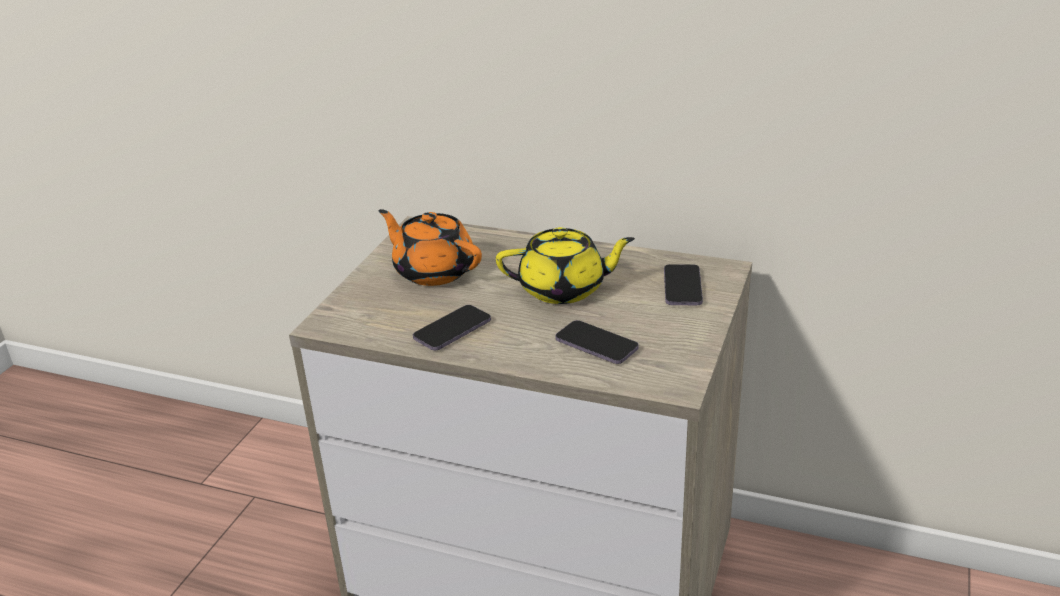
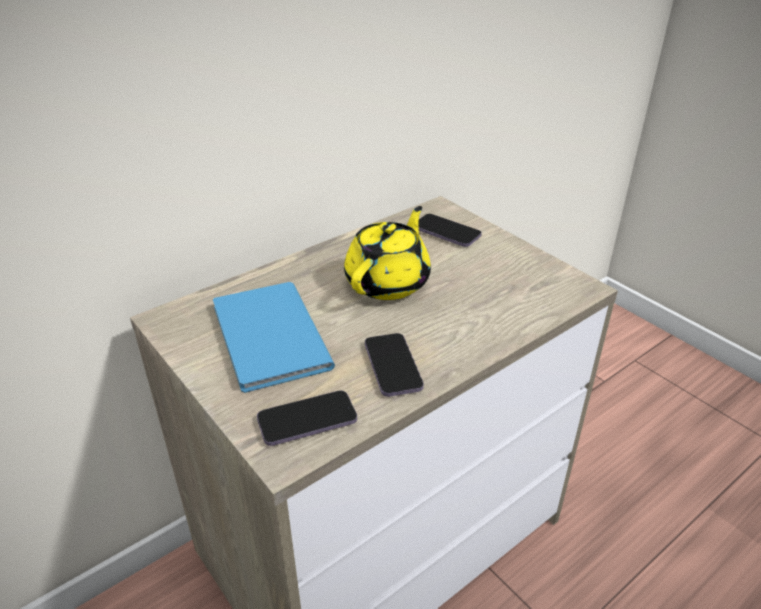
camera: 60 degrees left, 5 degrees up
orange teapot [378,209,482,286] -> blue book [213,282,335,393]
phone [555,320,639,364] -> phone moved to [257,390,357,446]

